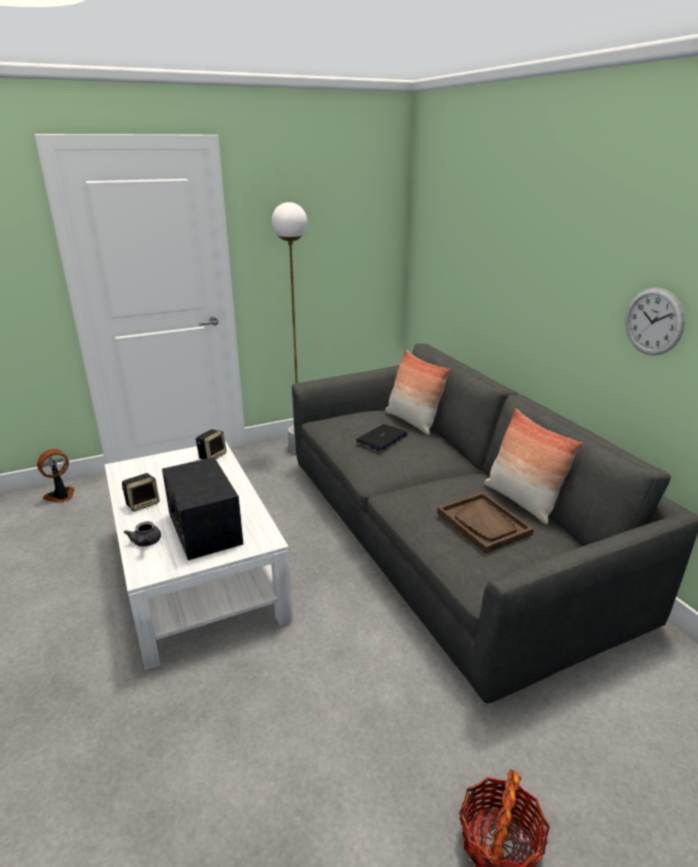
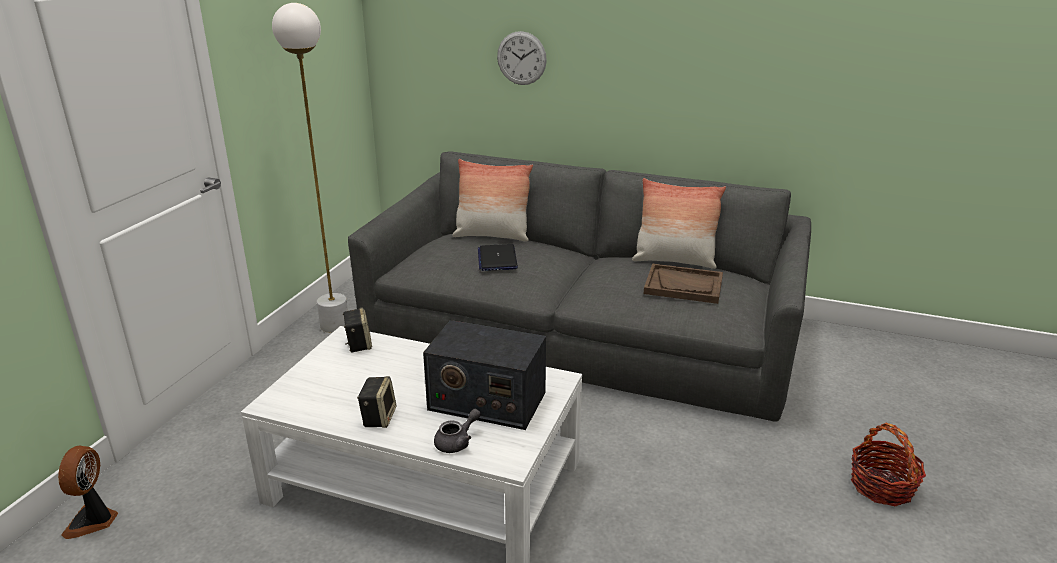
camera: 45 degrees left, 0 degrees up
grey teapot [124,521,161,546] -> grey teapot turned 75 degrees counterclockwise [434,409,481,453]
wall clock [625,288,685,355] -> wall clock moved to [497,31,547,85]

